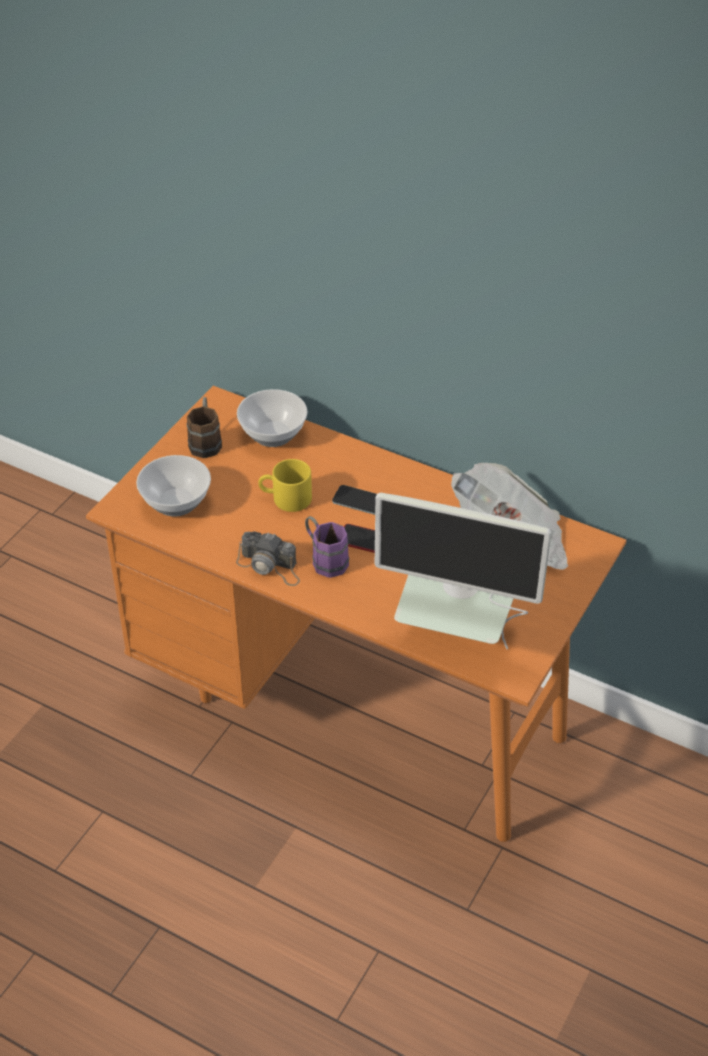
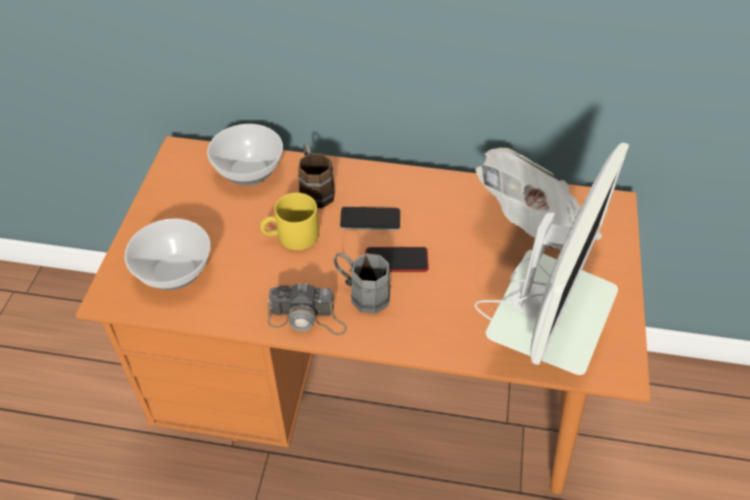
camera: 20 degrees left, 5 degrees up
brown mug [186,397,222,458] -> brown mug moved to [298,143,335,208]
purple mug [305,516,349,578] -> grey mug [334,253,390,314]
monitor [375,493,552,649] -> monitor turned 60 degrees counterclockwise [474,142,629,375]

